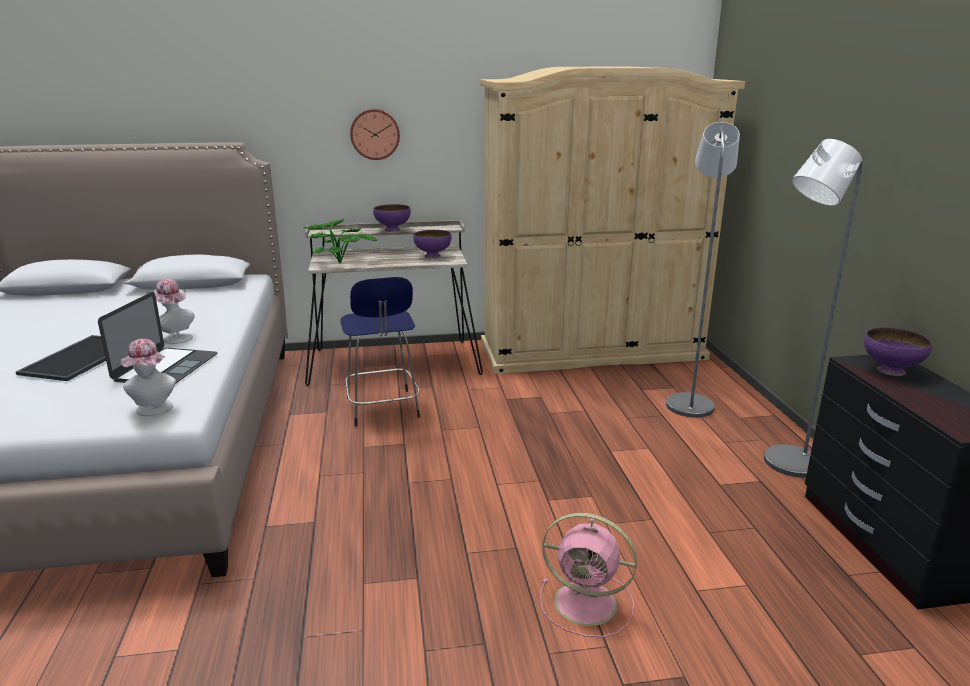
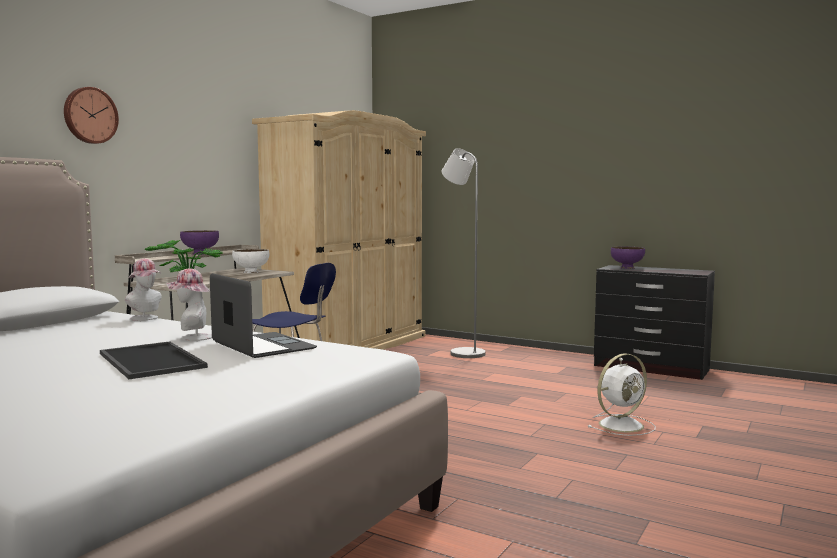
camera: 50 degrees left, 15 degrees down
hat [121,339,176,416] -> hat moved to [125,259,162,321]
wall clock [350,109,400,160] -> wall clock moved to [64,87,119,144]
purple bowl [413,230,451,258] -> white bowl [232,249,269,273]
pink fan [540,513,637,637] -> white fan [588,353,656,436]
grey floor lamp [764,139,862,478] -> none

